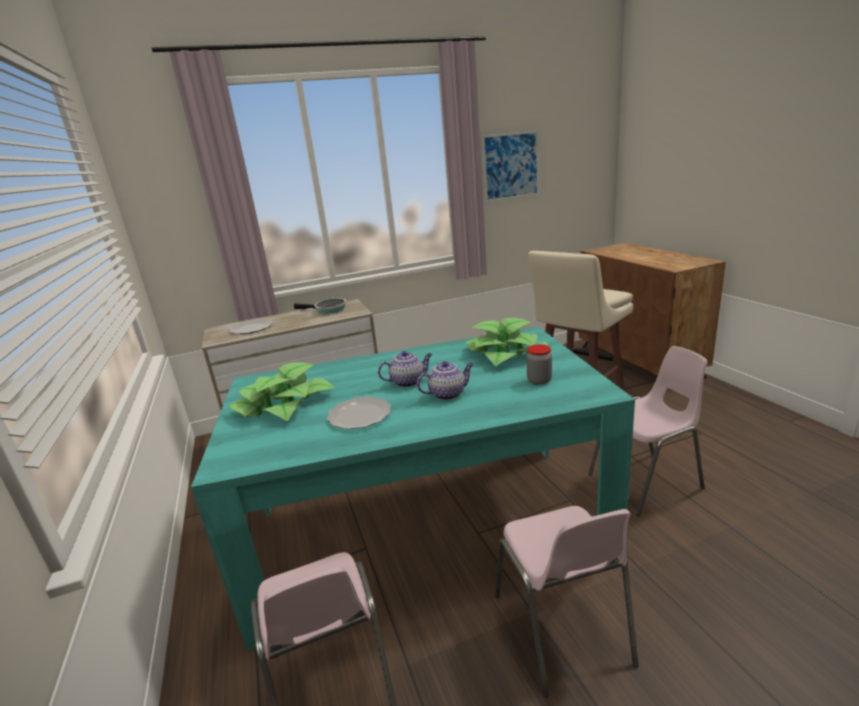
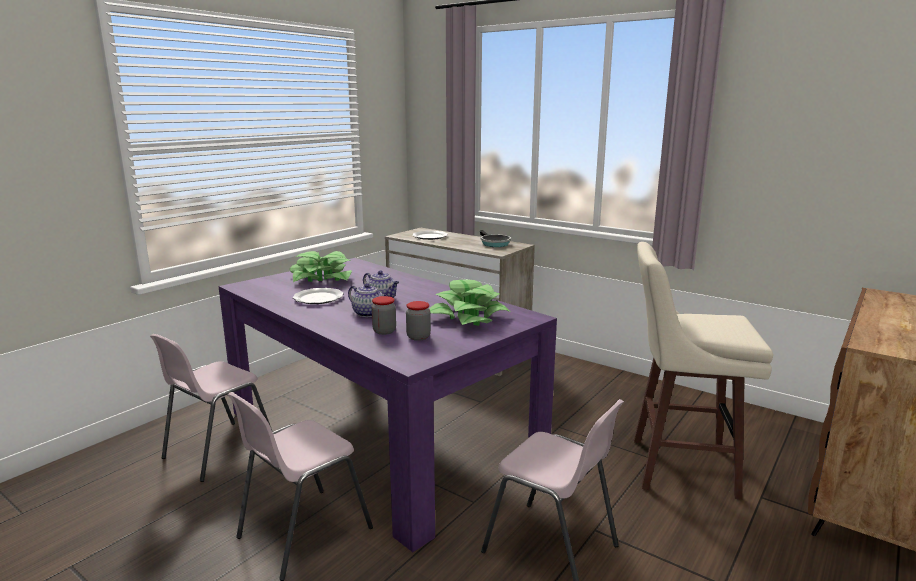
camera: 55 degrees right, 5 degrees down
turquoise dining table [191,327,635,650] -> purple dining table [218,258,557,552]
picture [482,130,539,202] -> none
none -> jar [372,296,396,335]

